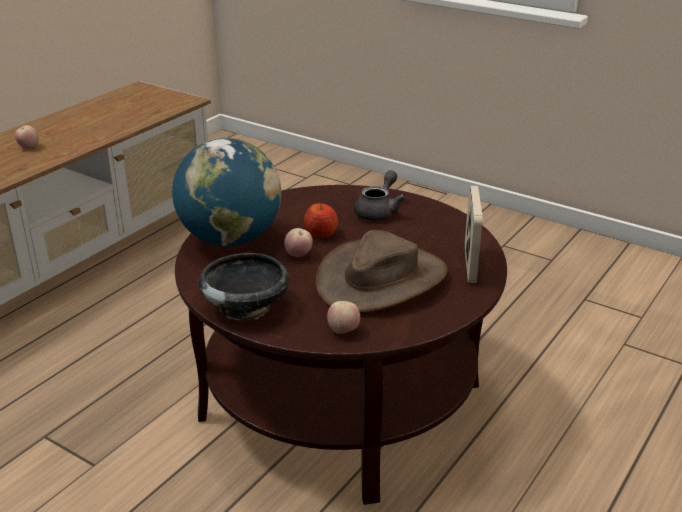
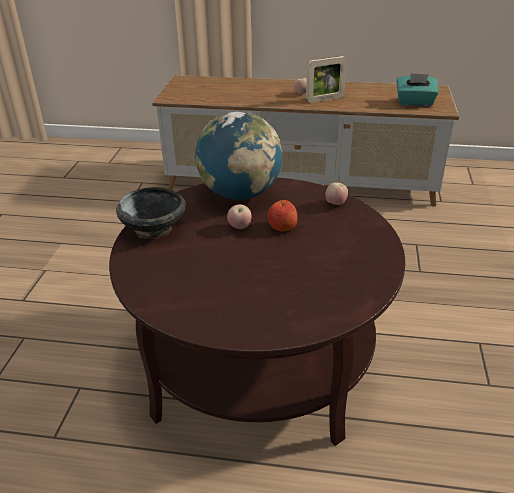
camera: 65 degrees right, 5 degrees up
brown hat [315,230,448,313] -> none
apple [327,301,360,334] -> apple moved to [326,182,348,205]
grey teapot [354,170,406,221] -> none
picture frame [465,186,482,283] -> picture frame moved to [306,56,347,103]
none -> turquoise tissue box [396,73,439,106]

